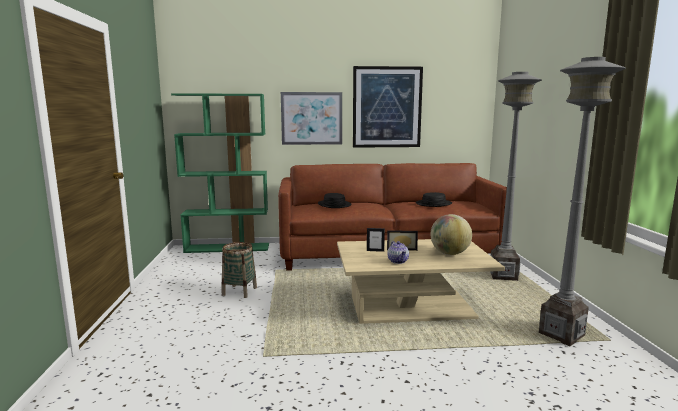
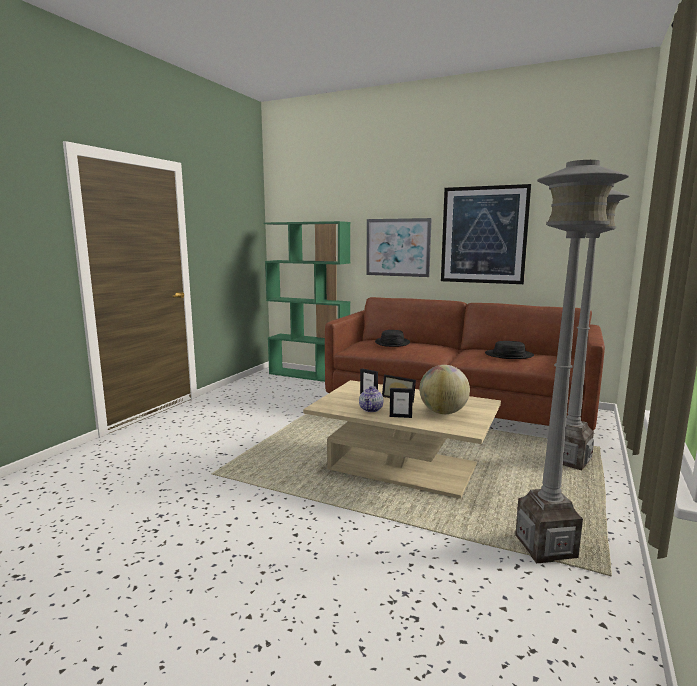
camera: 30 degrees right, 0 degrees up
basket [222,242,257,298] -> none
none -> picture frame [390,388,413,418]

